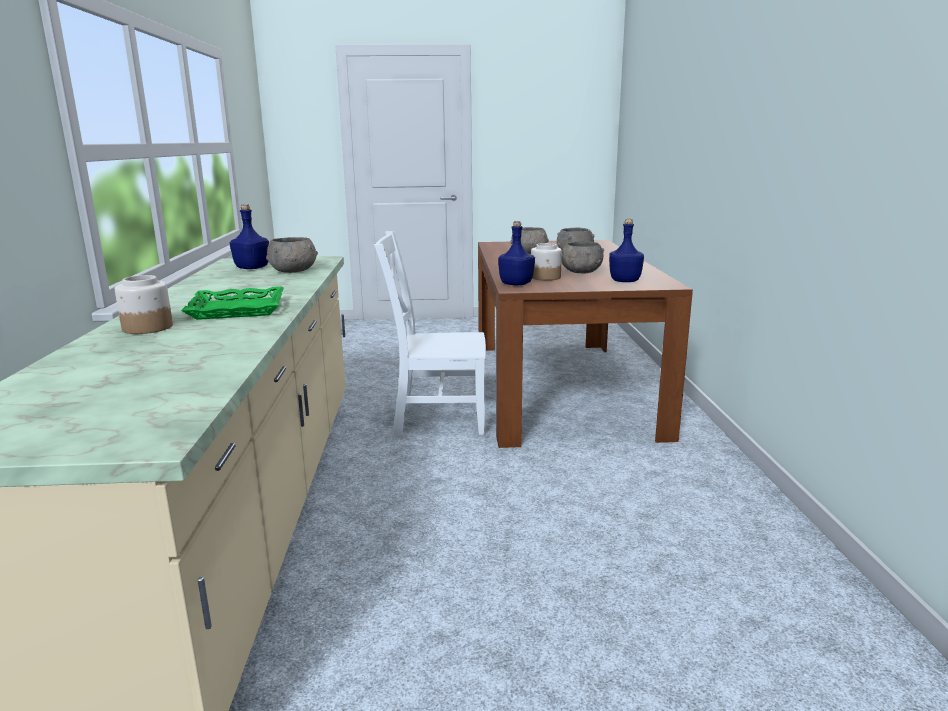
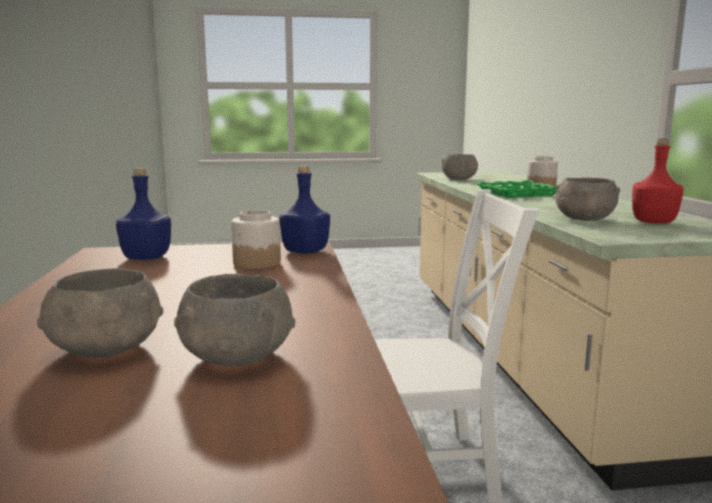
camera: 175 degrees right, 5 degrees down
blue bottle [230,204,269,269] -> red bottle [632,139,684,224]
grey bowl [561,241,604,273] -> grey bowl moved to [442,154,478,180]

